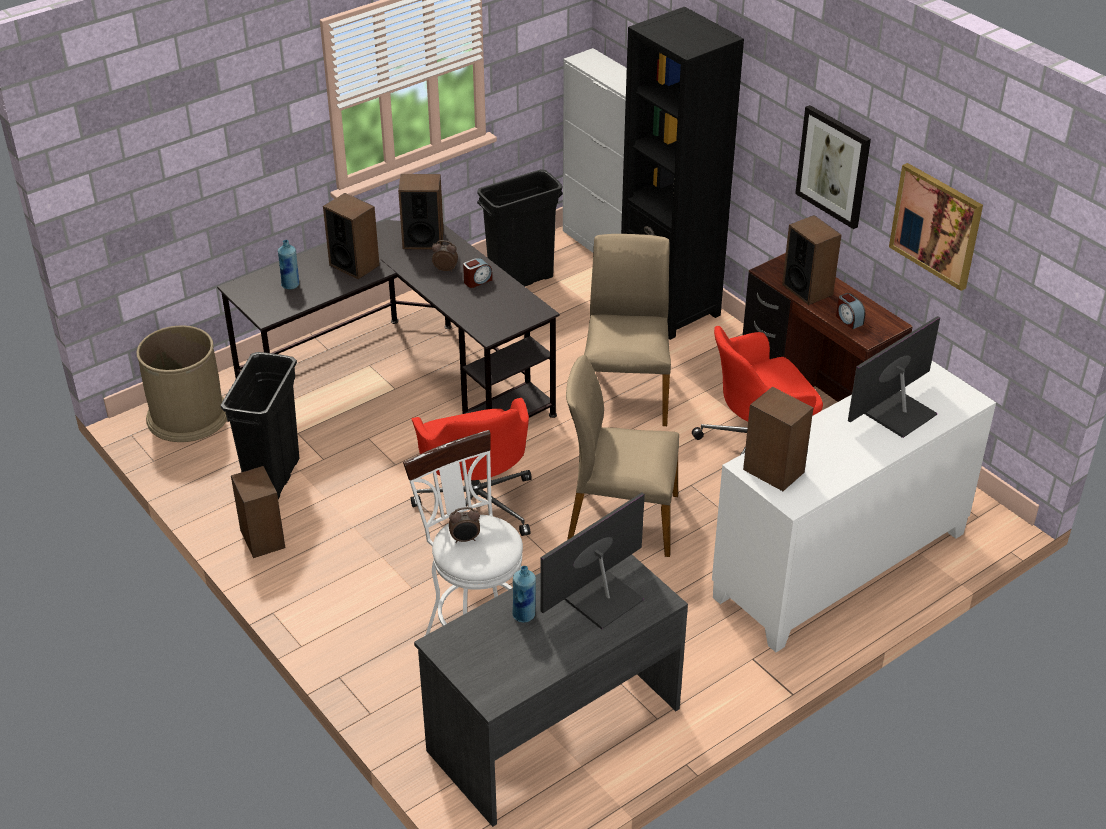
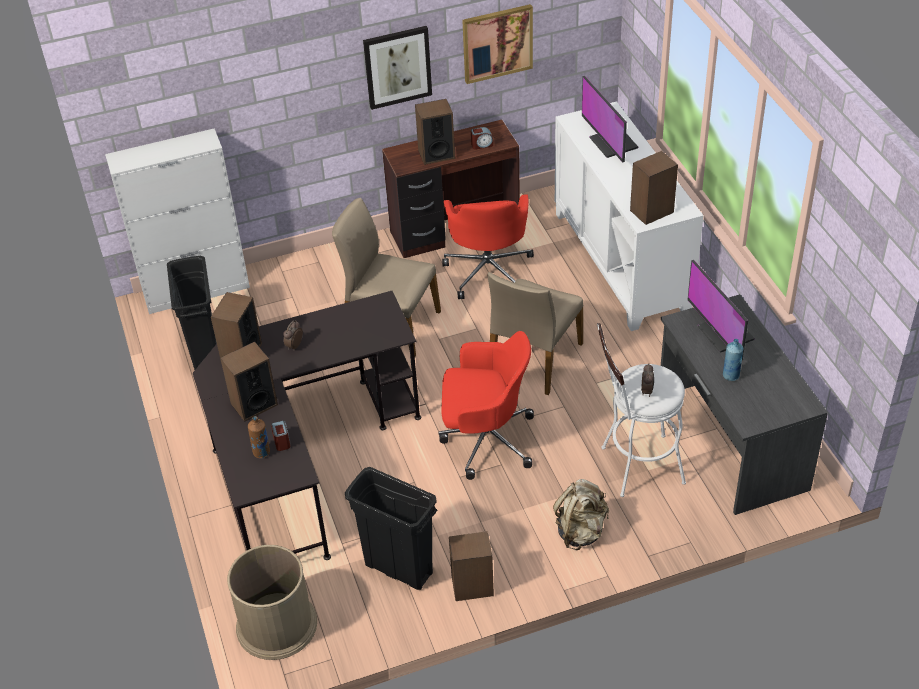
camera: 70 degrees left, 5 degrees up
blue bottle [278,240,299,290] -> brown bottle [248,416,270,458]
alarm clock [463,258,492,288] -> alarm clock moved to [271,421,290,451]
black bookcase [621,7,744,340] -> none
none -> beige backpack [553,479,609,550]

